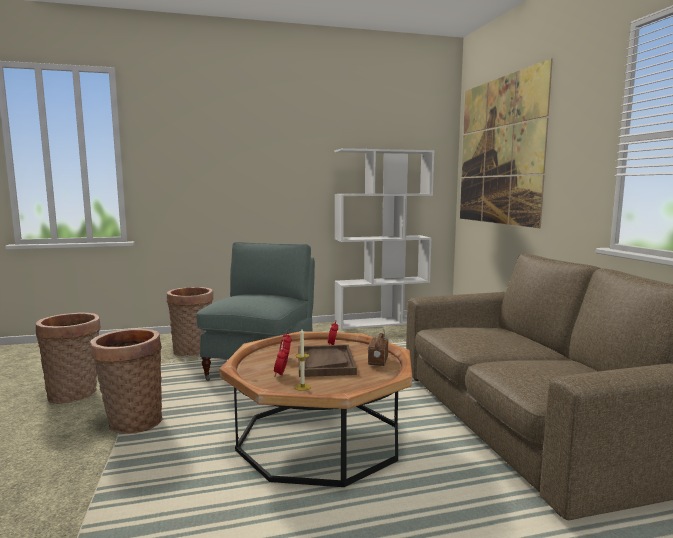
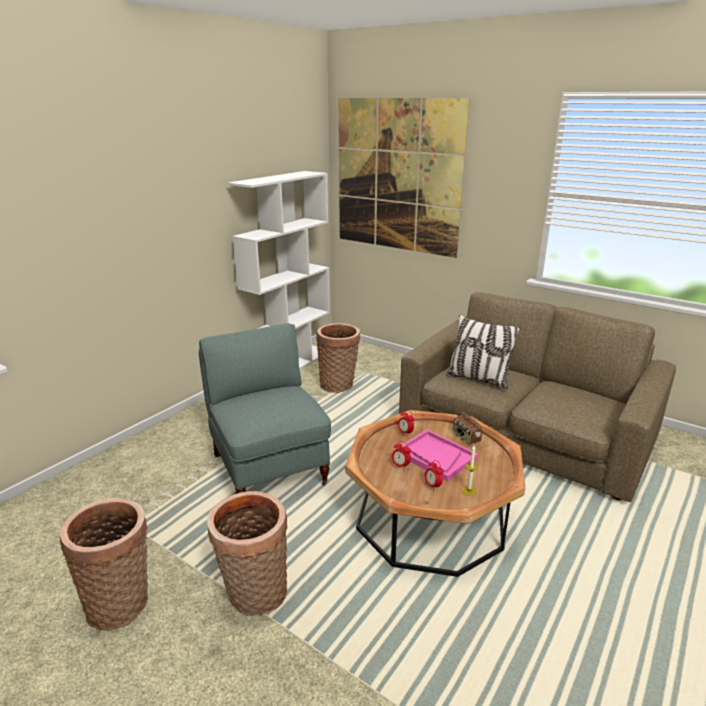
camera: 40 degrees left, 15 degrees up
basket [167,287,214,356] -> basket moved to [316,323,361,393]
brown tray [298,345,357,377] -> pink tray [396,430,478,482]
none -> pillow [446,315,520,389]

